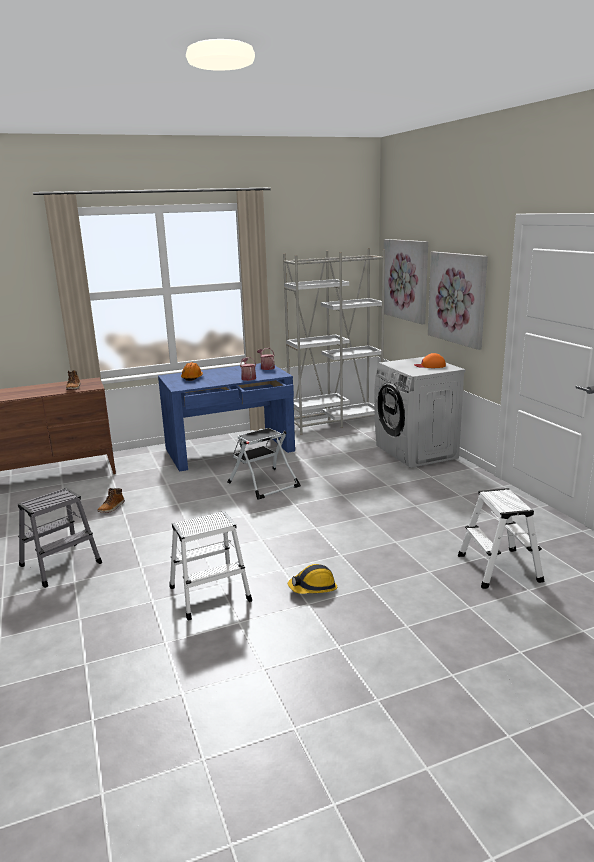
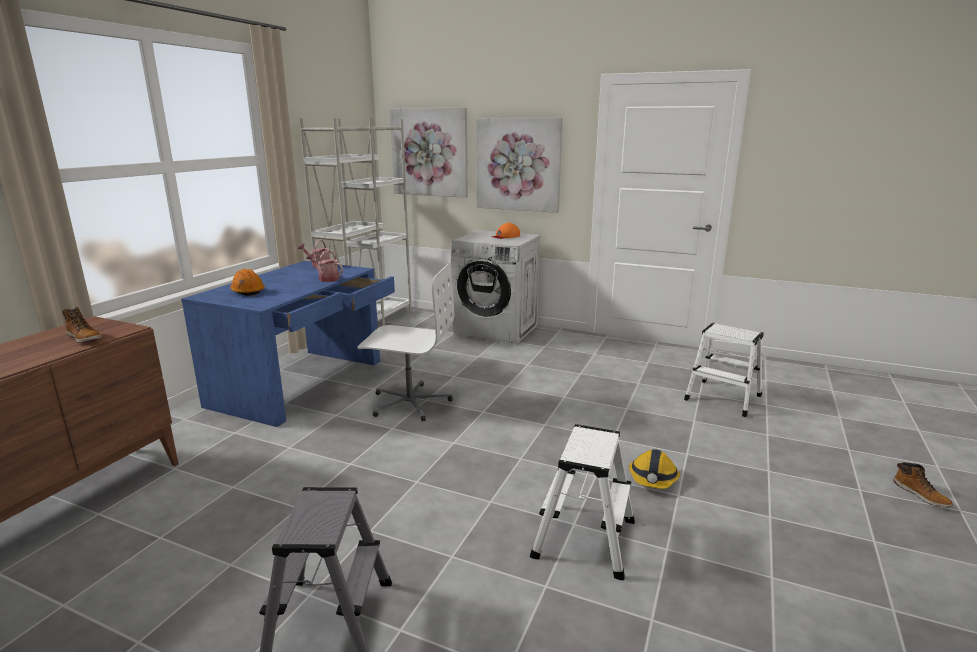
camera: 45 degrees left, 0 degrees up
boot [97,488,125,513] -> boot moved to [894,462,954,508]
step ladder [227,428,301,500] -> white office chair [358,262,454,421]

